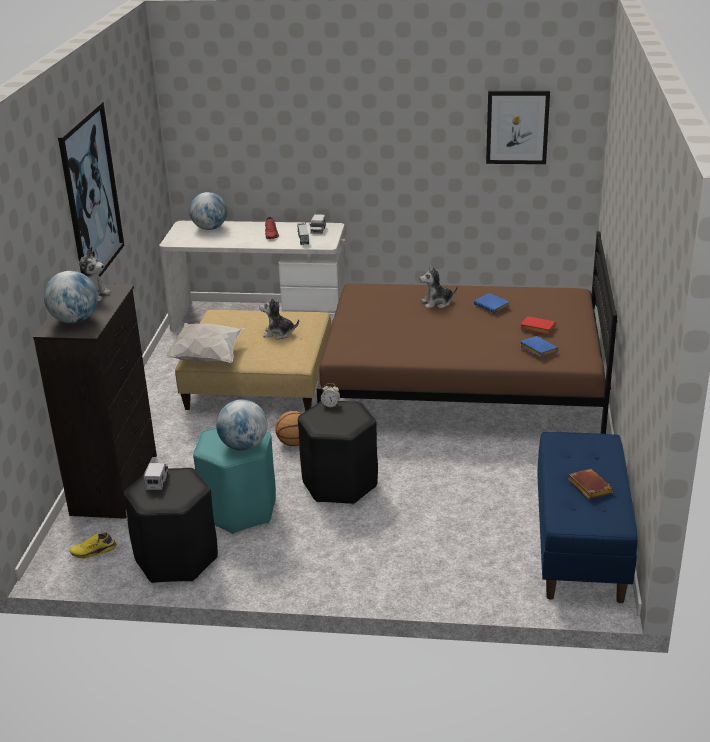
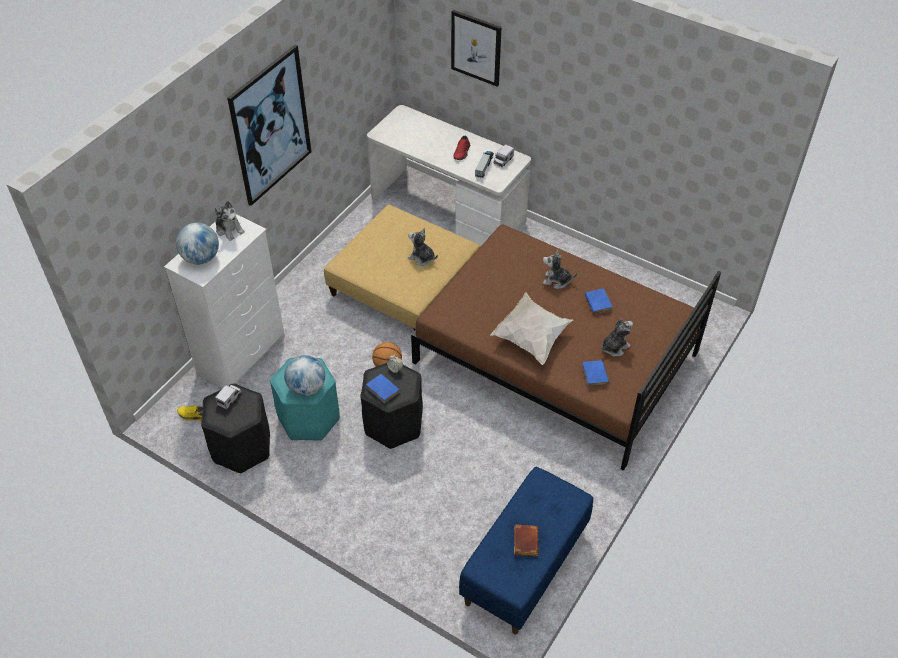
camera: 25 degrees right, 20 degrees up
black dresser [33,285,157,519] -> white dresser [164,214,285,388]
white pillow [165,323,244,363] -> white pillow moved to [490,292,573,365]
globe [190,192,227,230] -> none
picture [486,91,550,164] -> picture moved to [451,10,501,86]
red book [520,316,556,334] -> plush toy [601,318,633,357]
none -> blue book [366,374,400,404]

